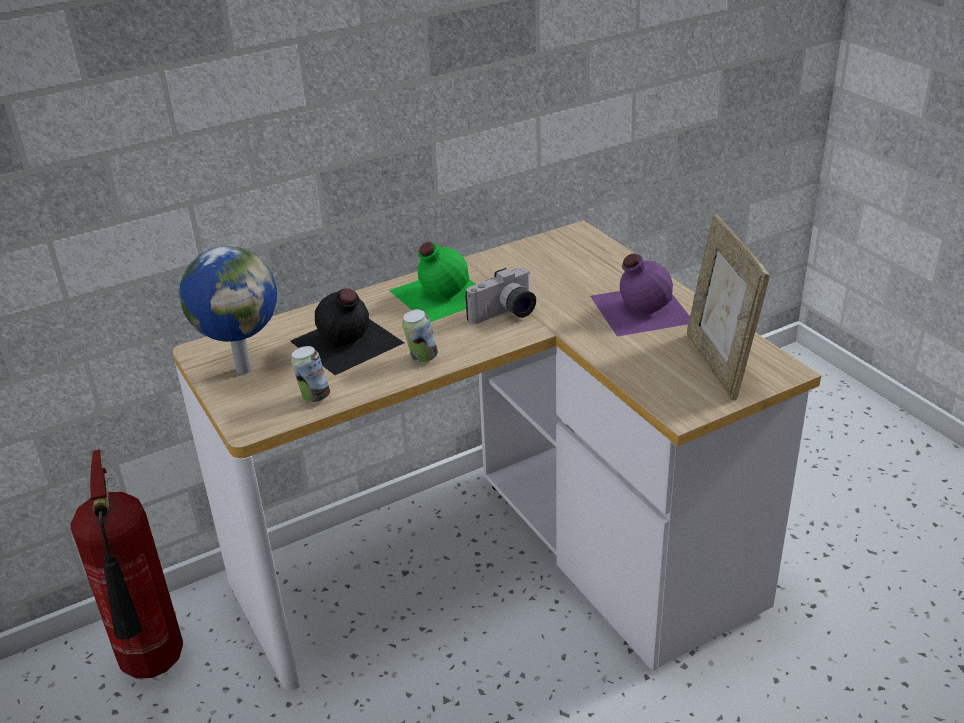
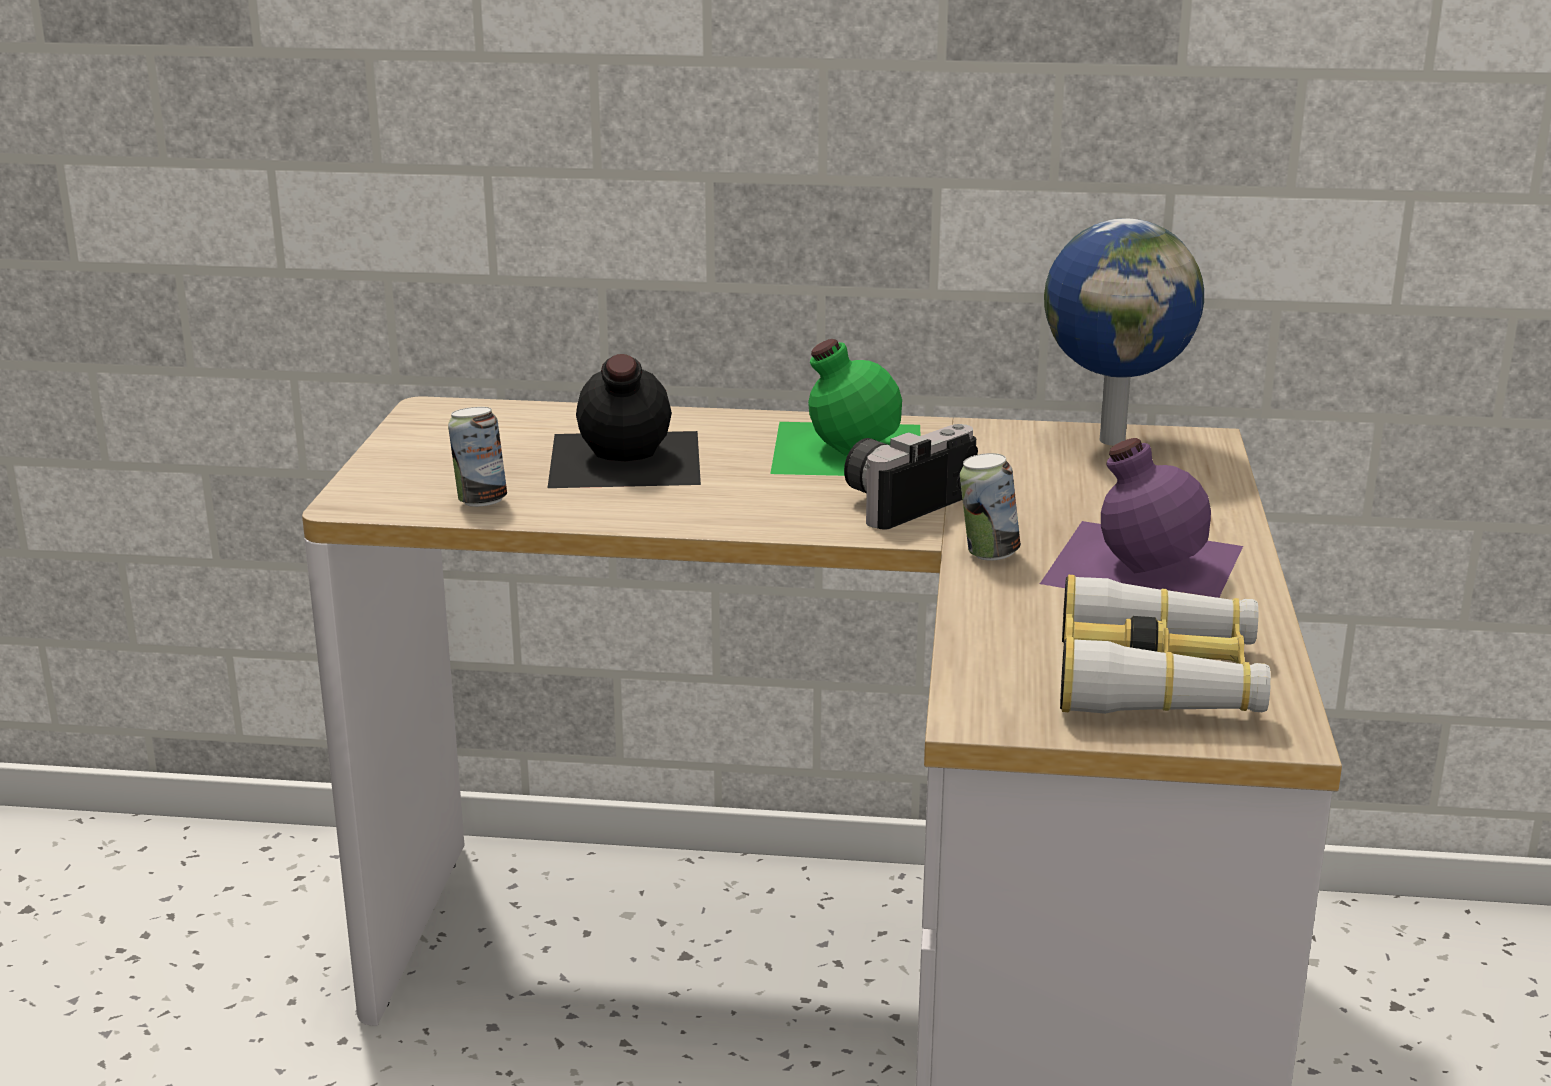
camera: 35 degrees right, 10 degrees down
fire extinguisher [71,450,183,679] -> none
globe [179,246,278,374] -> globe moved to [1044,218,1204,446]
can [402,309,438,363] -> can moved to [960,453,1021,561]
camera [465,268,536,324] -> camera turned 135 degrees clockwise [844,424,978,530]
picture frame [687,214,769,400] -> binoculars [1060,575,1271,714]

